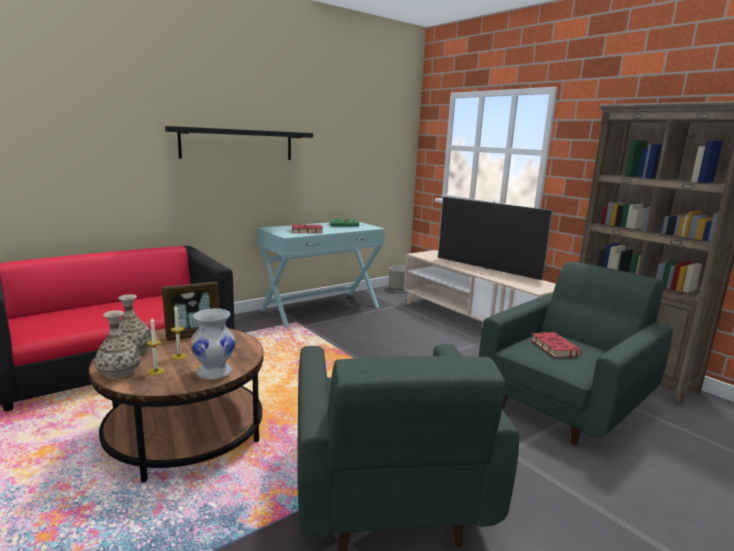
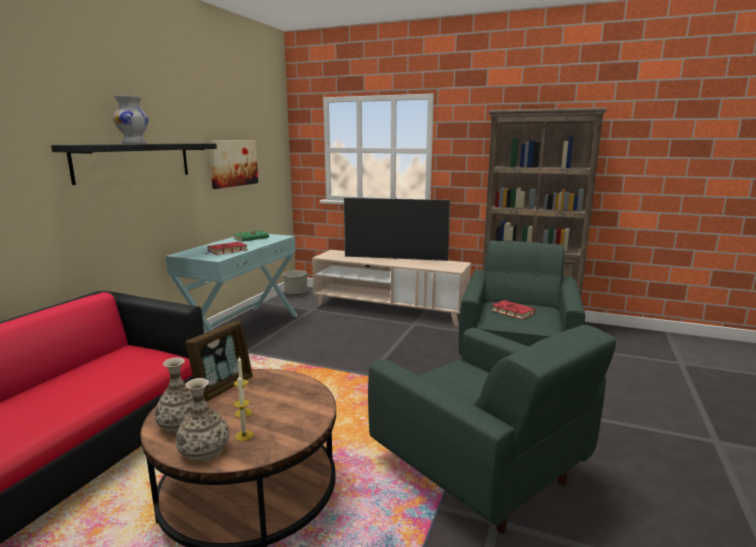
camera: 30 degrees left, 0 degrees up
white vase [190,309,236,380] -> white vase moved to [113,96,148,144]
none -> picture [208,140,258,189]

